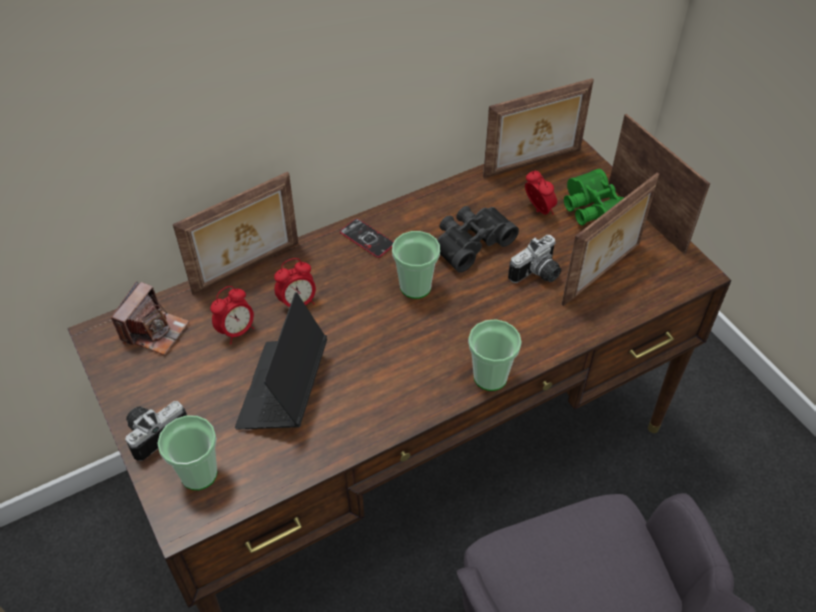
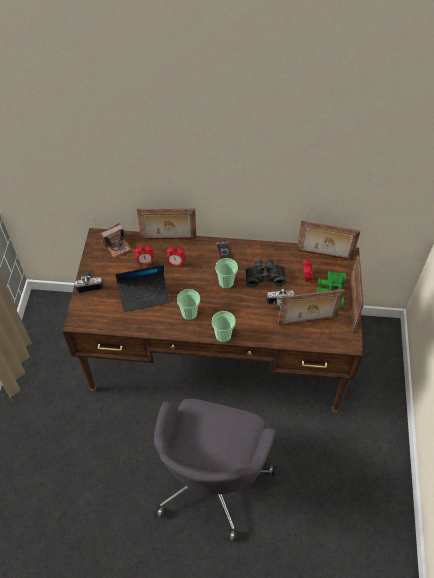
camera: 35 degrees right, 5 degrees up
cup [157,415,218,490] -> cup moved to [177,289,200,320]
laptop [235,292,327,429] -> laptop turned 150 degrees counterclockwise [115,265,170,312]

